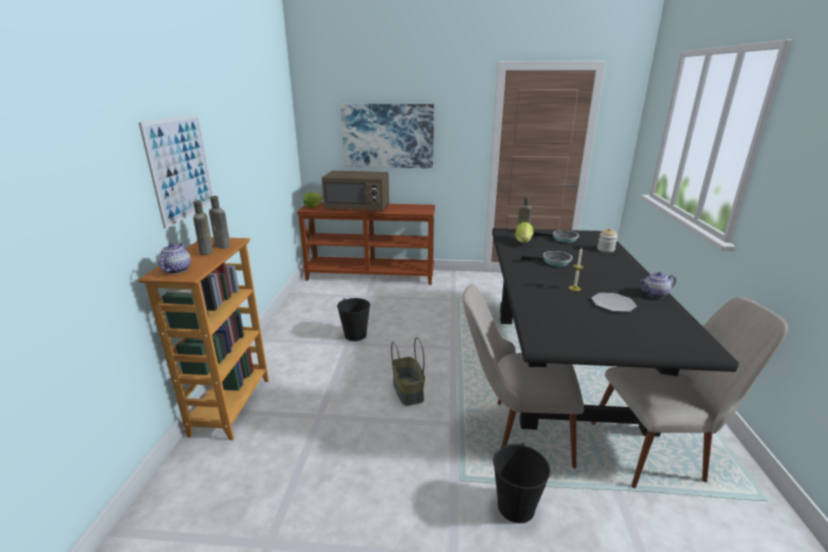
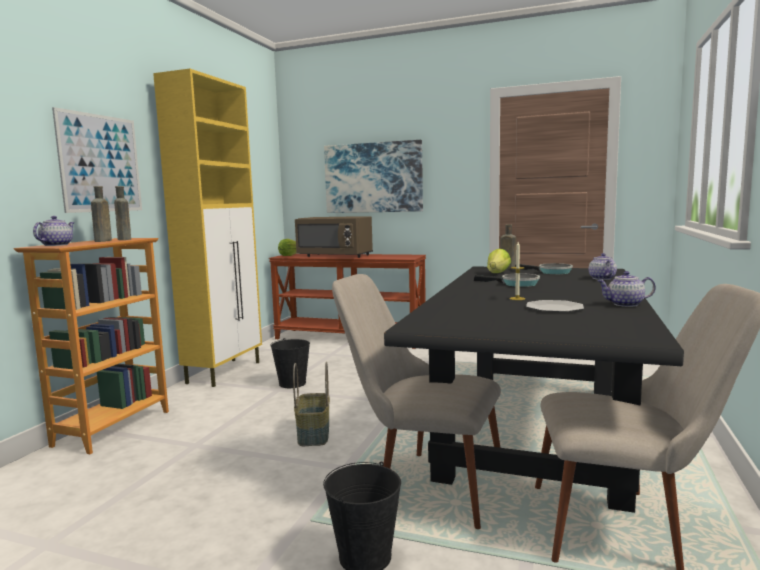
camera: 15 degrees right, 15 degrees down
jar [597,228,618,252] -> teapot [588,253,617,280]
none -> yellow cabinet [153,69,262,387]

